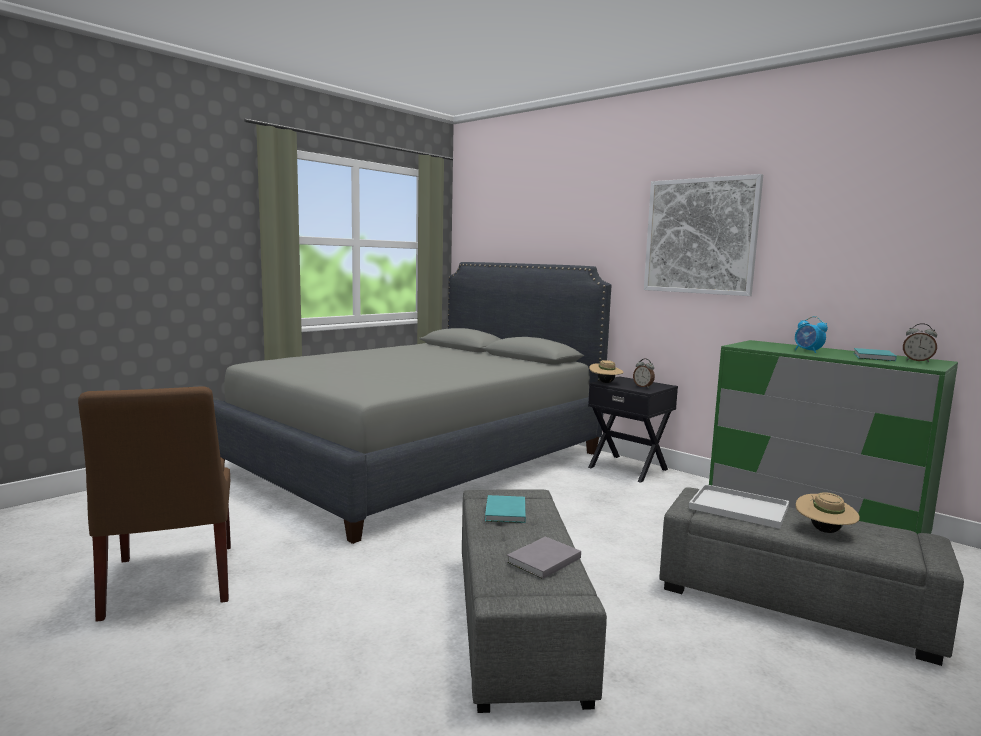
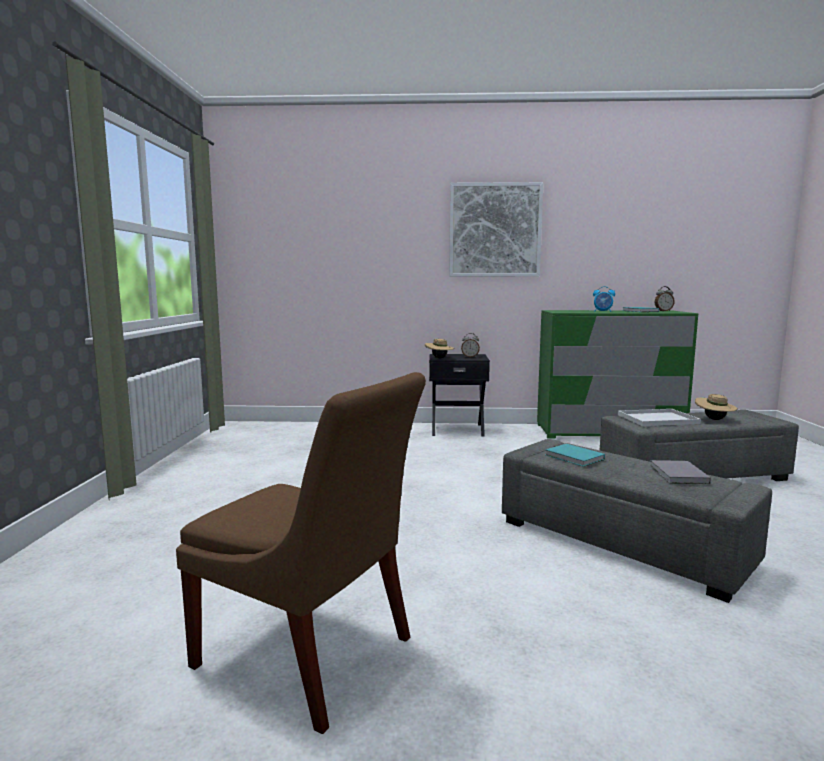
camera: 40 degrees left, 0 degrees up
grey bed [213,262,611,544] -> none

